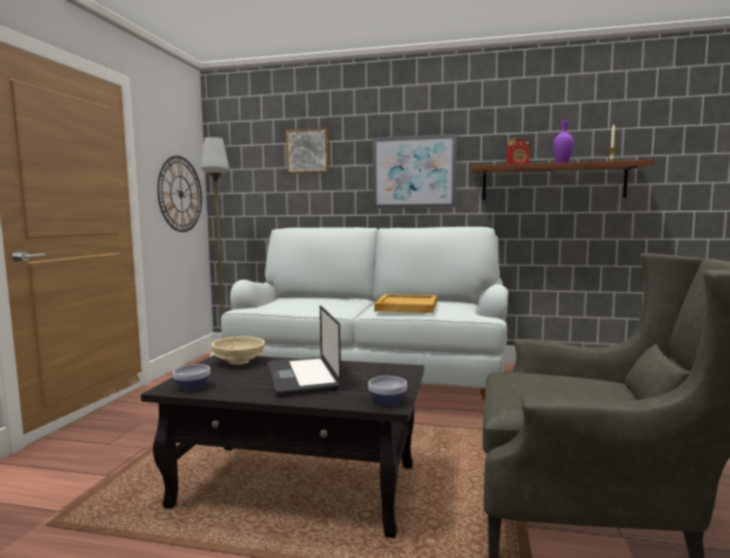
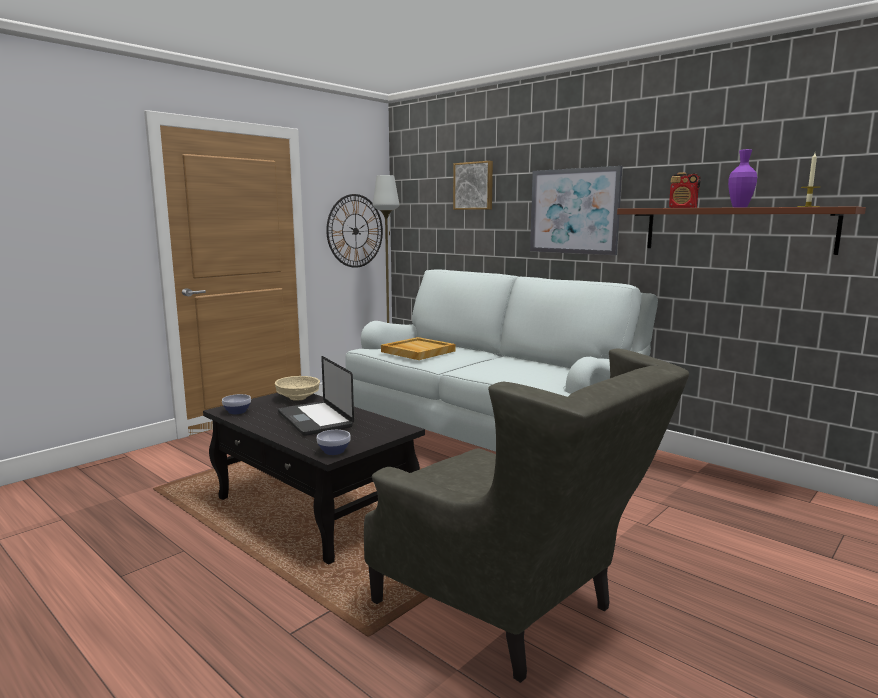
camera: 30 degrees right, 5 degrees up
laptop [268,305,341,396] -> laptop turned 45 degrees counterclockwise [278,356,354,436]
beige tray [374,294,437,313] -> beige tray moved to [381,337,456,360]

